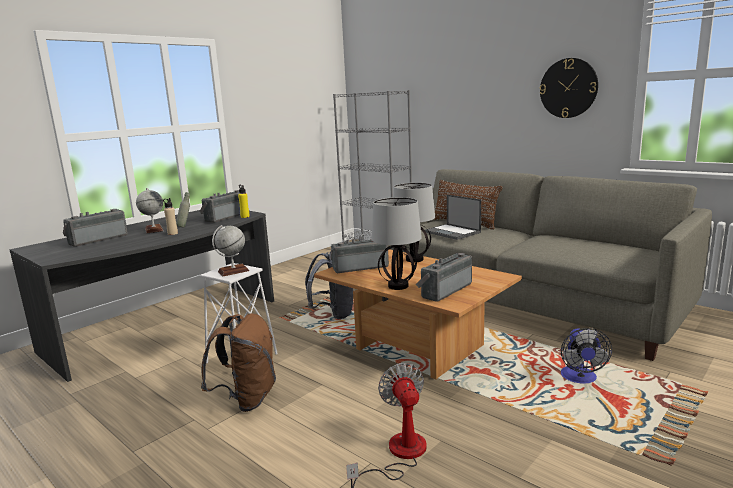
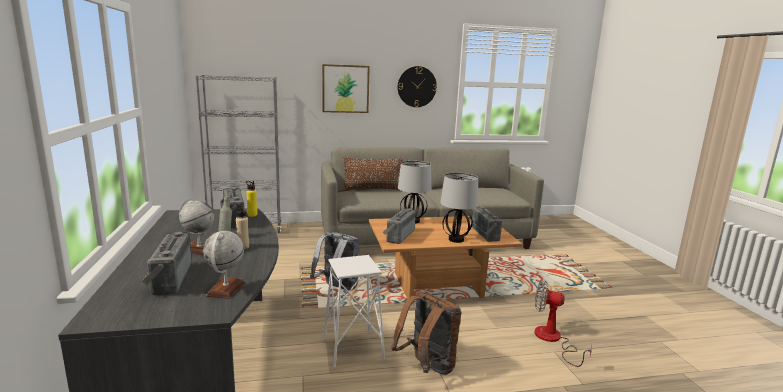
camera: 55 degrees left, 0 degrees up
globe [212,225,249,276] -> globe moved to [203,231,245,299]
laptop [425,195,481,240] -> none
fan [561,328,612,384] -> none
none -> picture [322,64,370,113]

